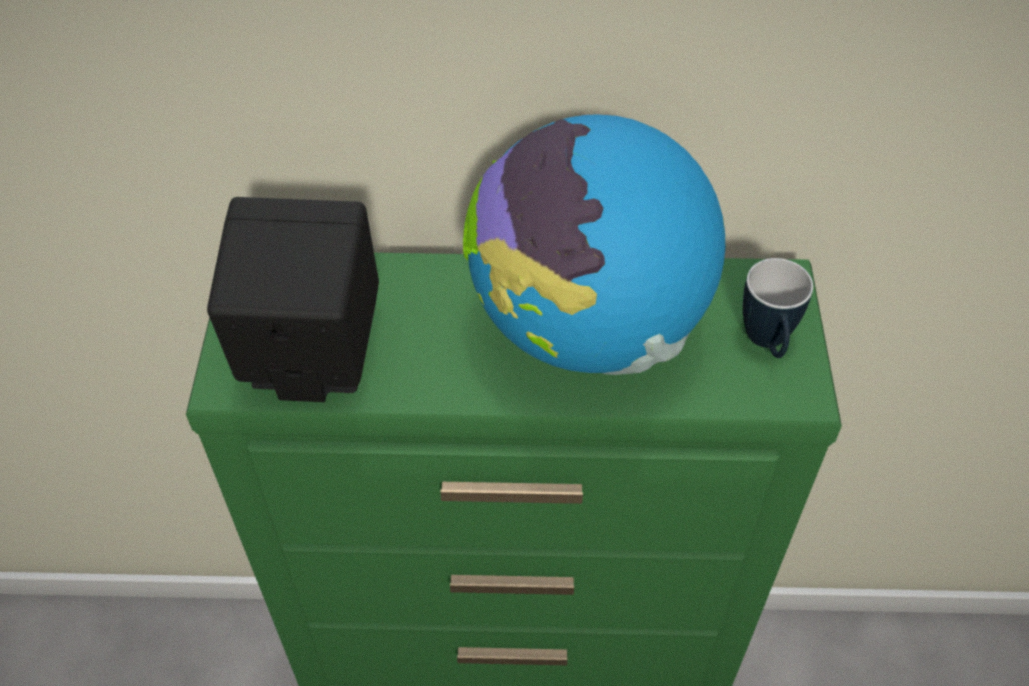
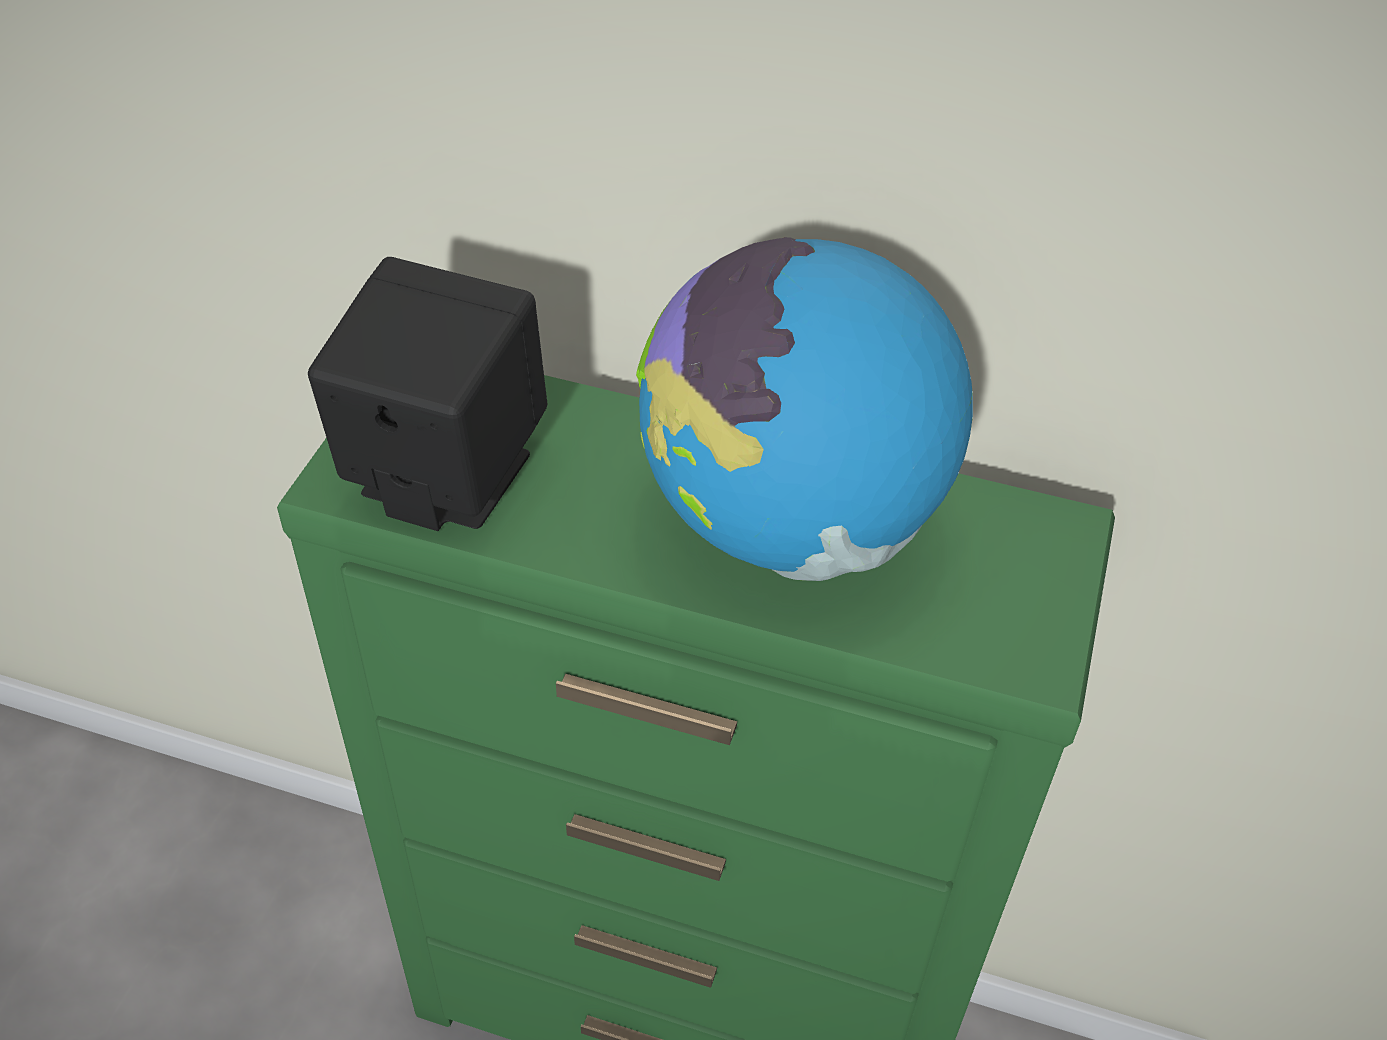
camera: 15 degrees right, 5 degrees down
mug [743,258,813,358] -> none

